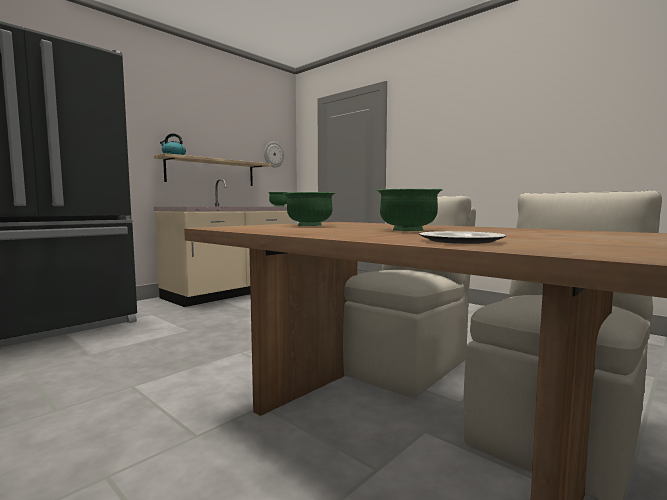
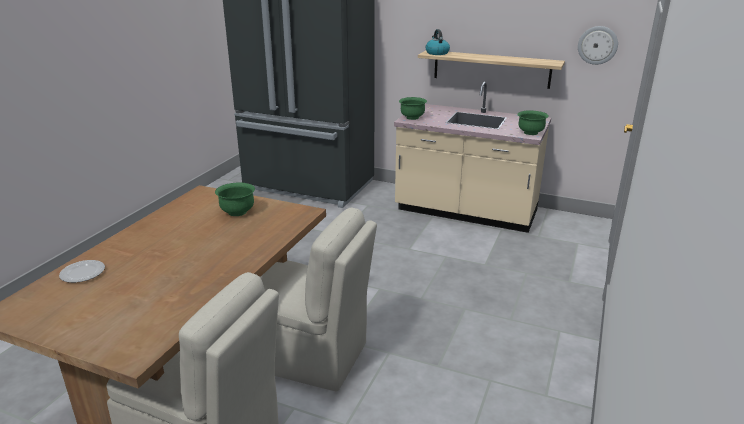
camera: 70 degrees right, 20 degrees up
green bowl [377,189,442,231] -> green bowl moved to [399,97,427,120]

